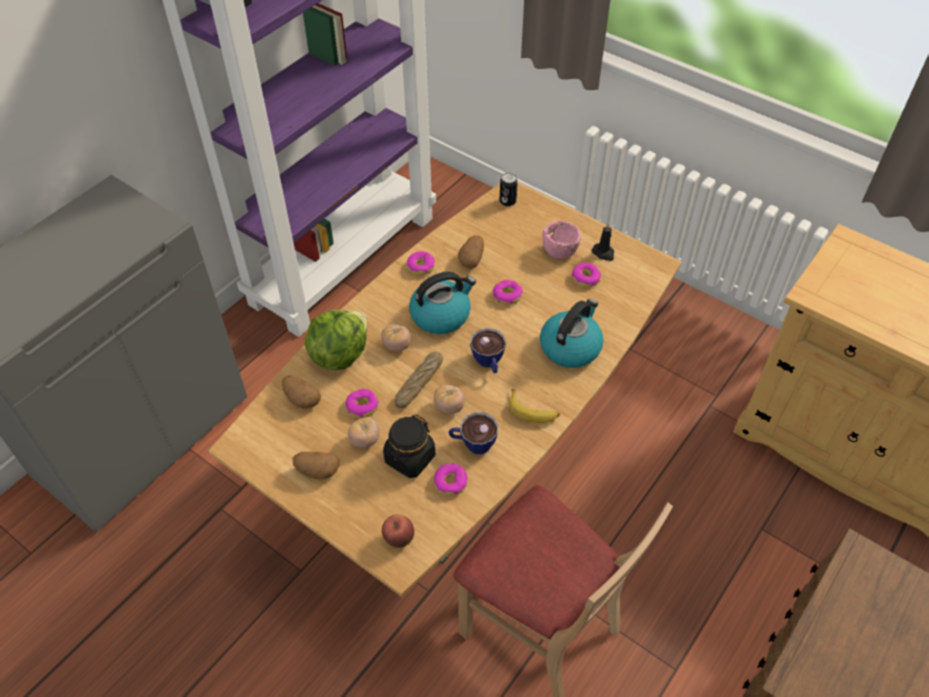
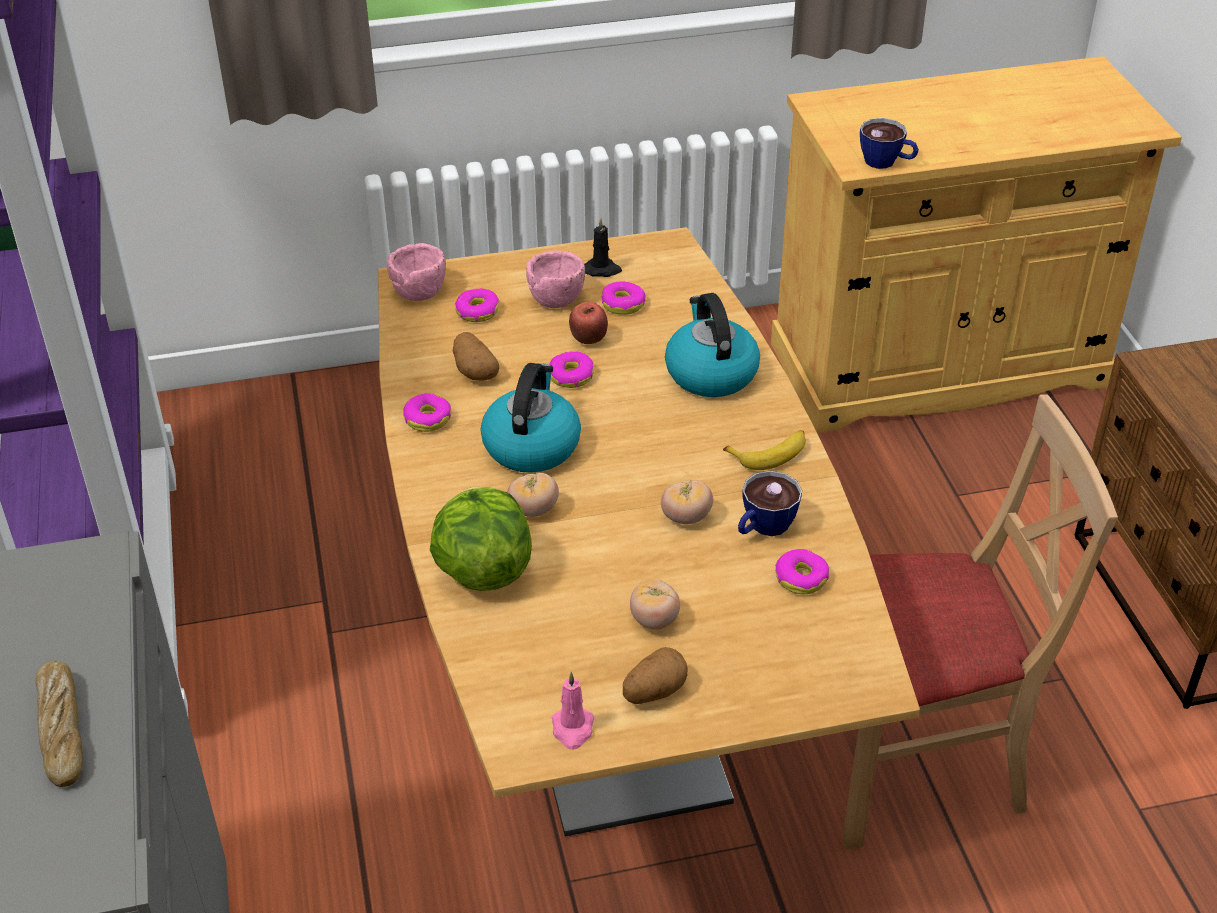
camera: 50 degrees left, 10 degrees down
potato [282,376,321,409] -> none
donut [345,389,379,418] -> donut moved to [455,289,499,322]
apple [382,515,414,548] -> apple moved to [569,302,608,344]
black jar [383,415,435,478] -> none
bread [395,352,443,409] -> bread moved to [35,661,82,787]
cup [470,328,506,373] -> cup moved to [860,118,919,169]
can [500,173,518,206] -> pink bowl [387,243,446,301]
none -> pink candle [552,672,594,750]

